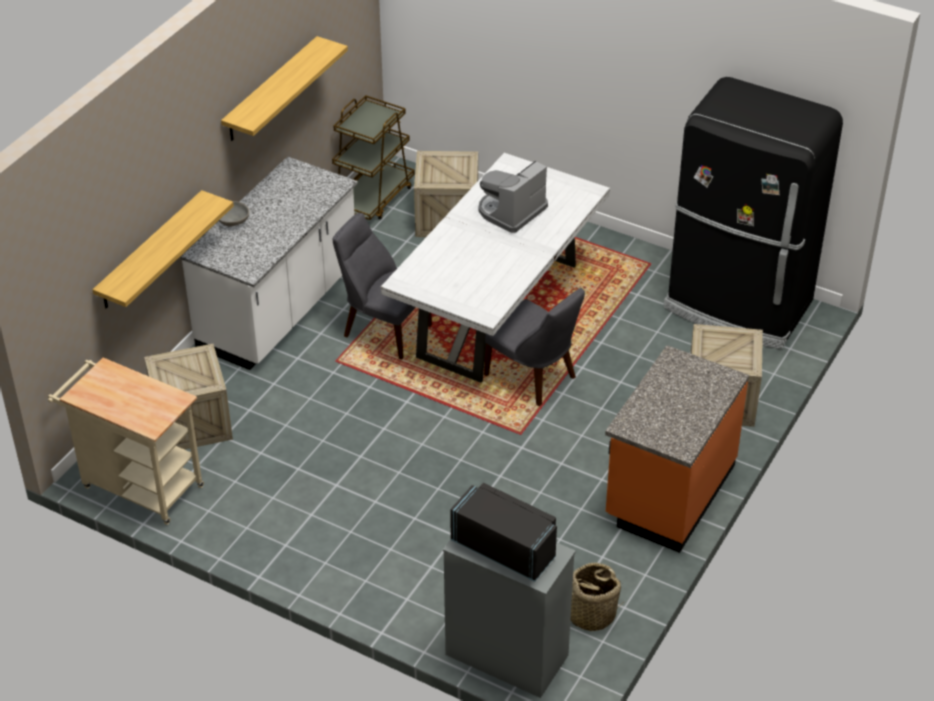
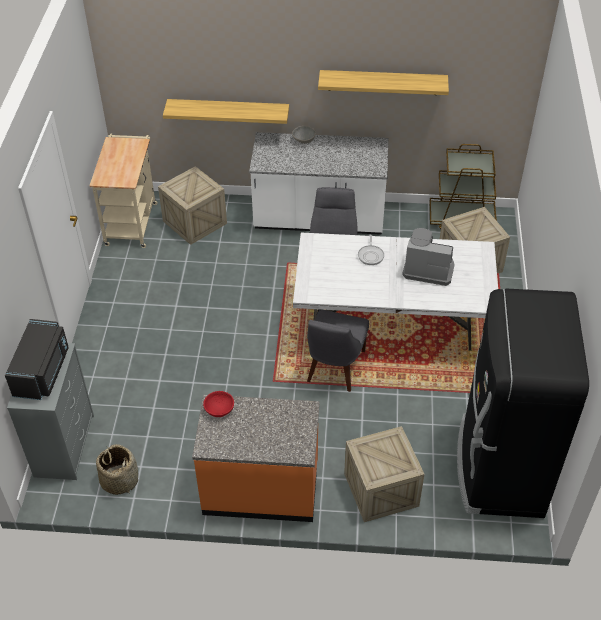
camera: 65 degrees right, 5 degrees up
none -> red bowl [203,391,234,417]
none -> frying pan [358,235,384,265]

